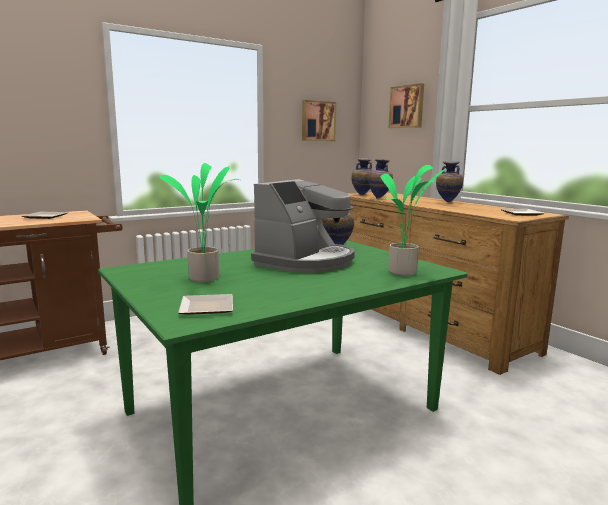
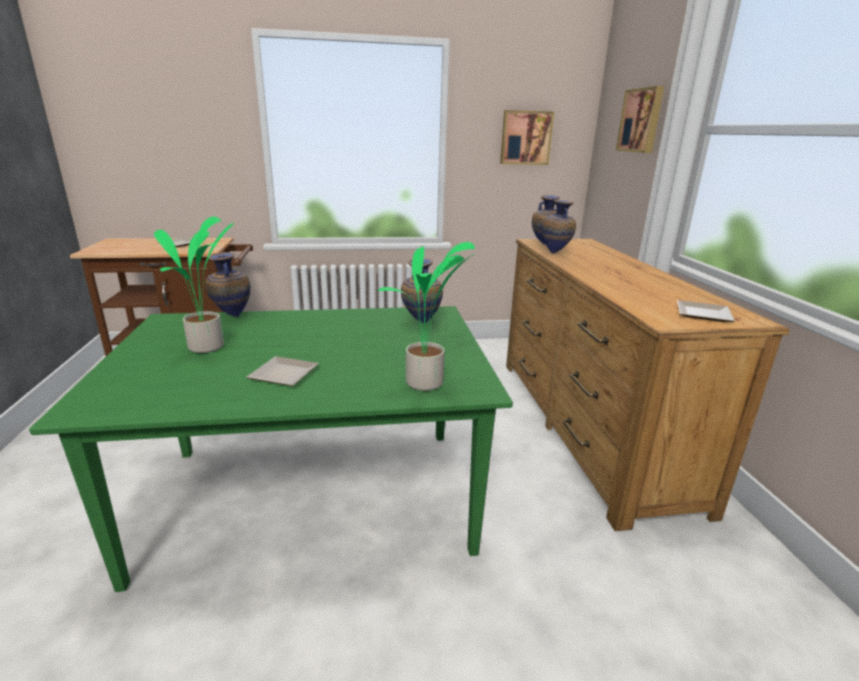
camera: 25 degrees right, 10 degrees up
plate [178,294,233,315] -> plate moved to [246,356,319,386]
coffee machine [251,179,355,273] -> none
vase [436,161,463,202] -> vase moved to [206,252,251,317]

